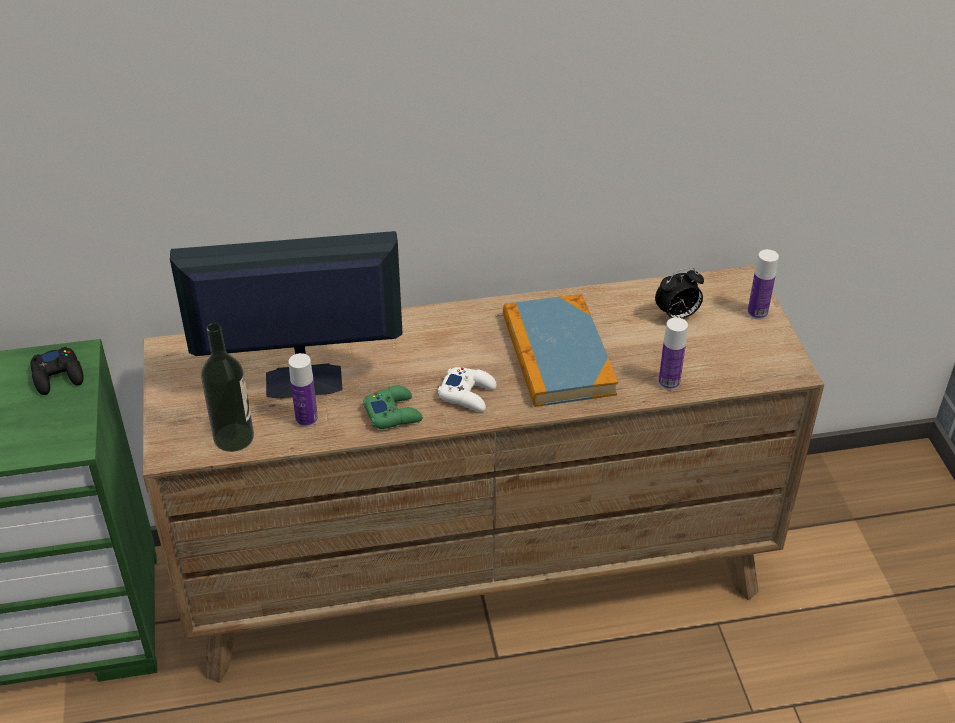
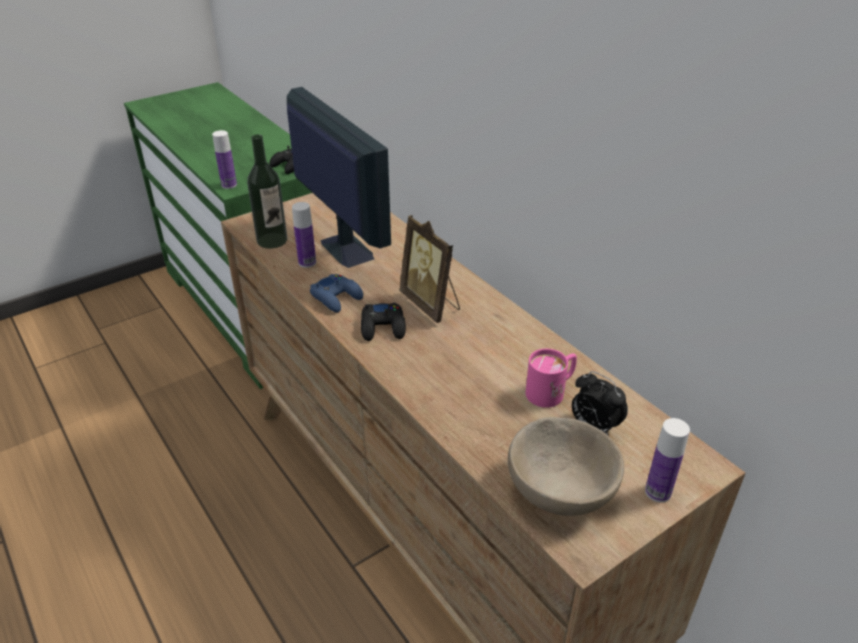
camera: 65 degrees right, 5 degrees down
green game controller [363,386,423,429] -> blue game controller [310,274,363,313]
white game controller [438,367,497,412] -> black game controller [361,303,406,341]
book [503,294,618,407] -> none
bottle [659,317,688,390] -> bottle moved to [212,130,237,189]
none -> picture frame [399,215,460,323]
none -> beige bowl [508,417,624,516]
none -> pink mug [526,349,577,408]

